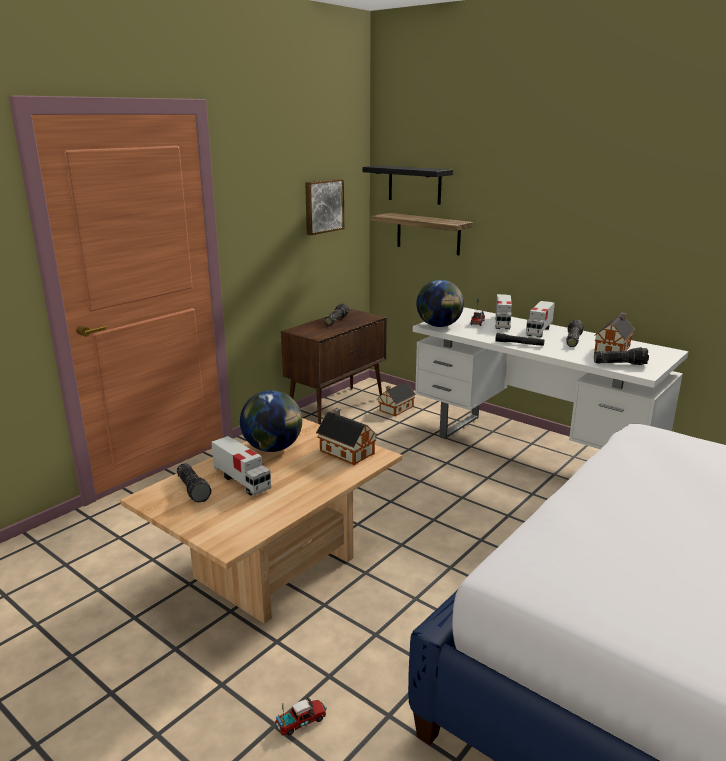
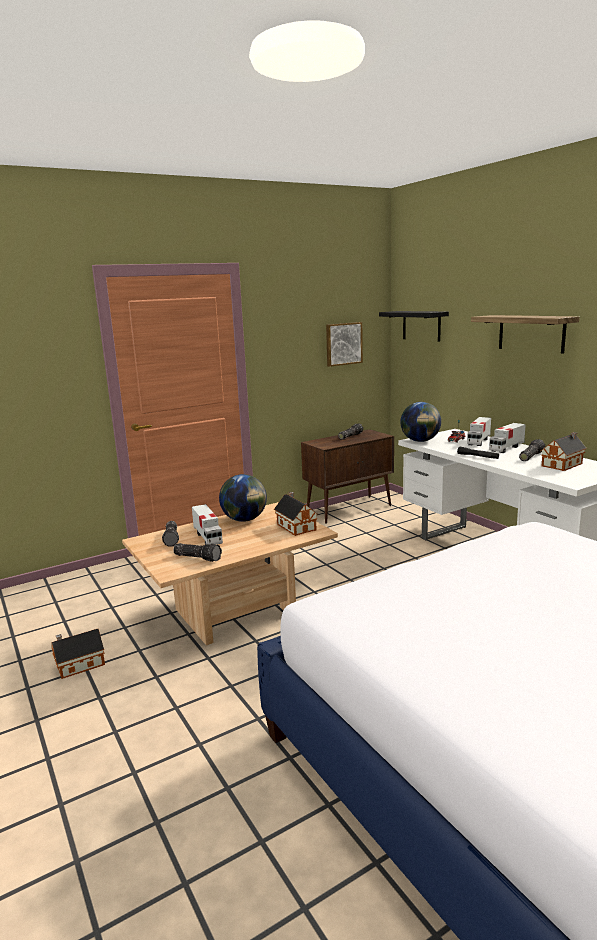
camera: 20 degrees right, 5 degrees down
toy truck [275,697,327,735] -> none
shelf [371,213,473,255] -> shelf moved to [471,315,579,353]
toy house [377,382,416,416] -> toy house moved to [51,629,105,679]
flashlight [594,347,649,365] -> flashlight moved to [173,543,222,562]

